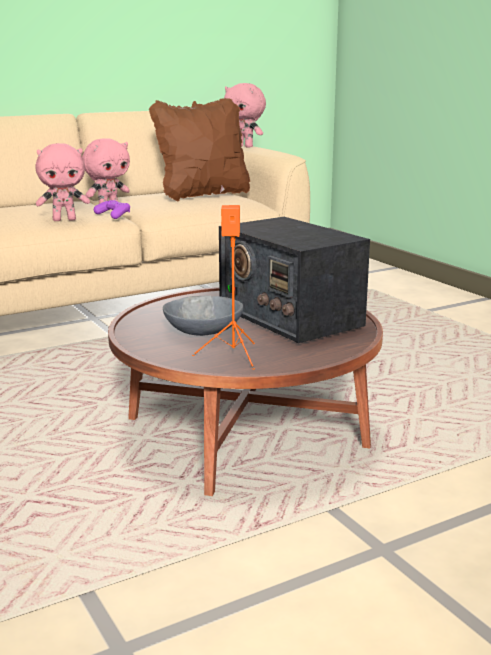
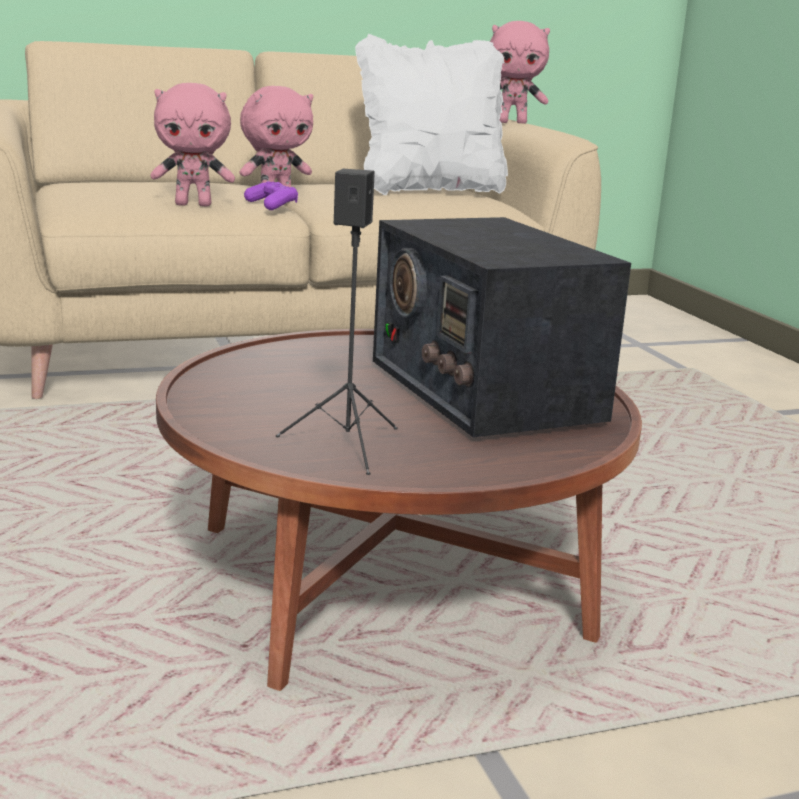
camera: 10 degrees right, 0 degrees up
brown pillow [149,98,250,201] -> white pillow [355,34,508,195]
grey bowl [163,295,243,336] -> none
orange speaker [192,205,255,370] -> black speaker [276,169,398,475]
pink plush toy [224,83,266,148] -> pink plush toy turned 45 degrees counterclockwise [490,21,550,123]

